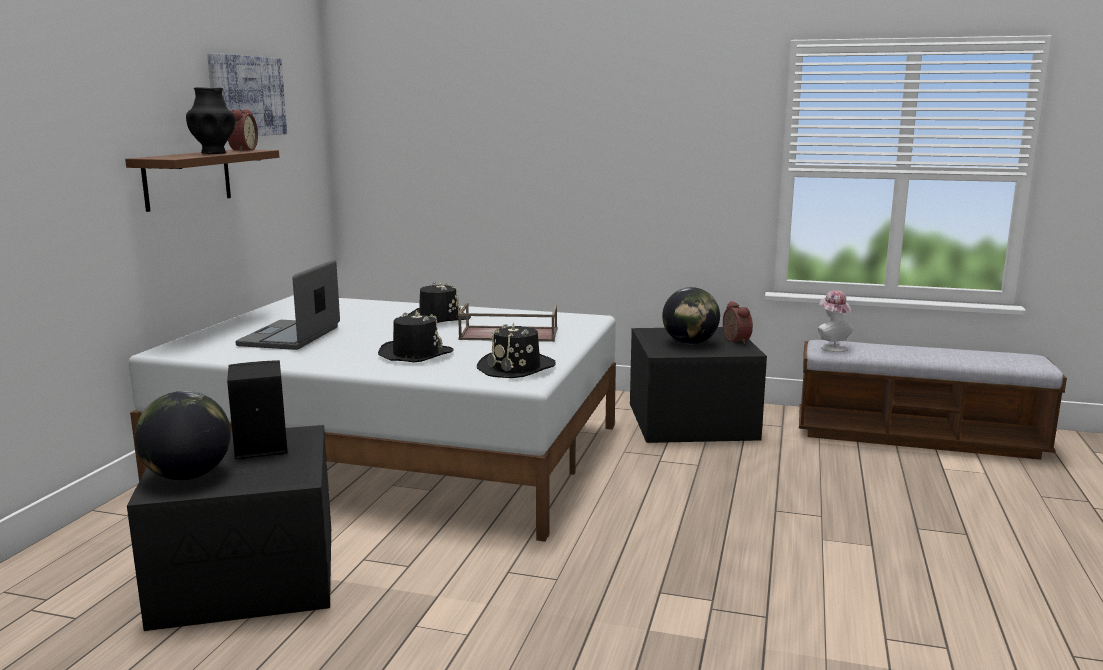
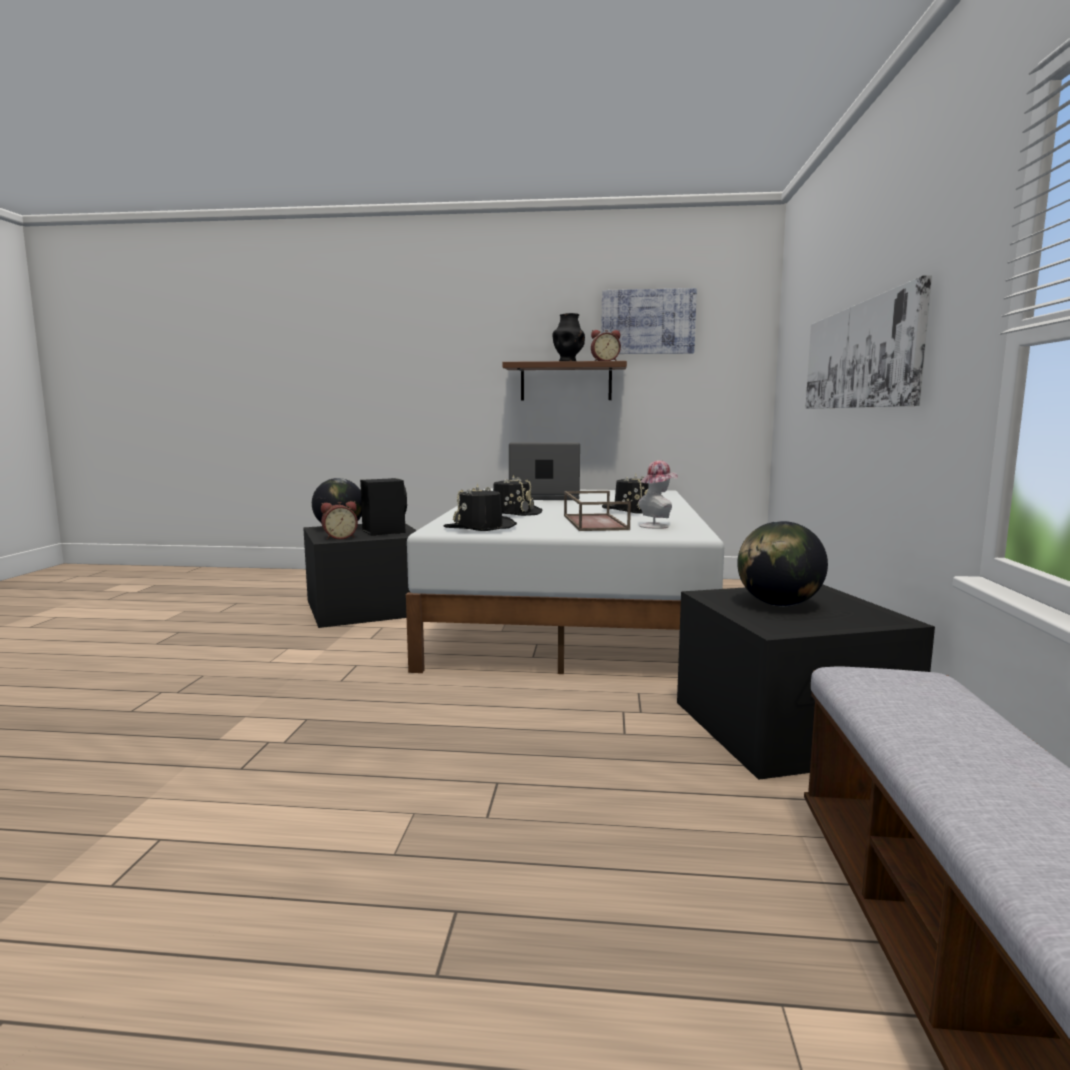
camera: 80 degrees right, 5 degrees down
alarm clock [723,301,753,344] -> alarm clock moved to [321,501,358,540]
hat [818,290,853,352] -> hat moved to [638,460,678,529]
none -> picture [805,275,932,409]

